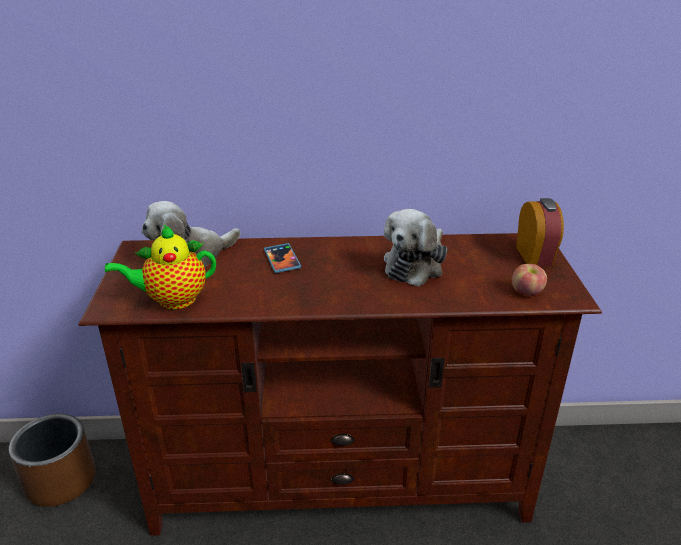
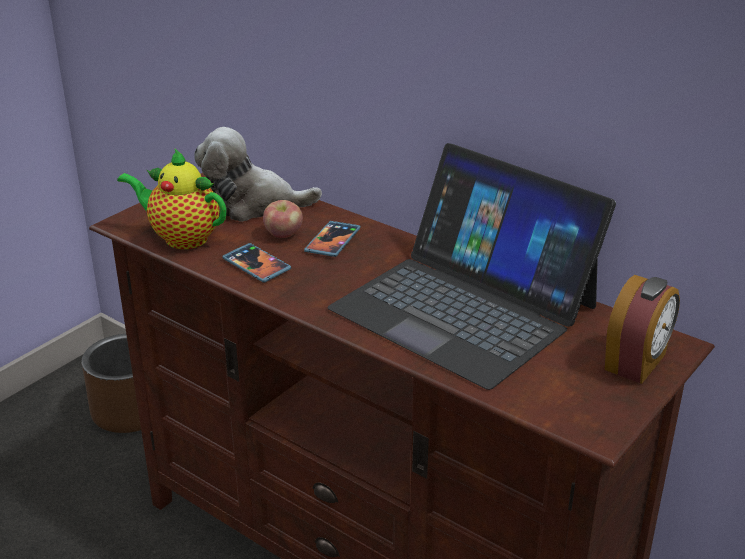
camera: 40 degrees right, 0 degrees up
plush toy [384,209,447,287] -> laptop [327,143,616,390]
apple [512,264,547,296] -> apple moved to [263,200,303,238]
none -> phone [222,243,291,283]

